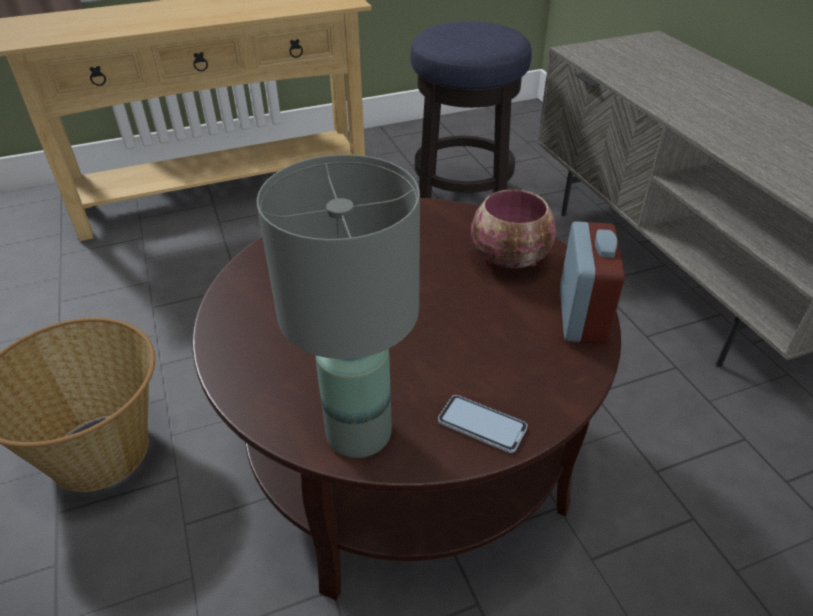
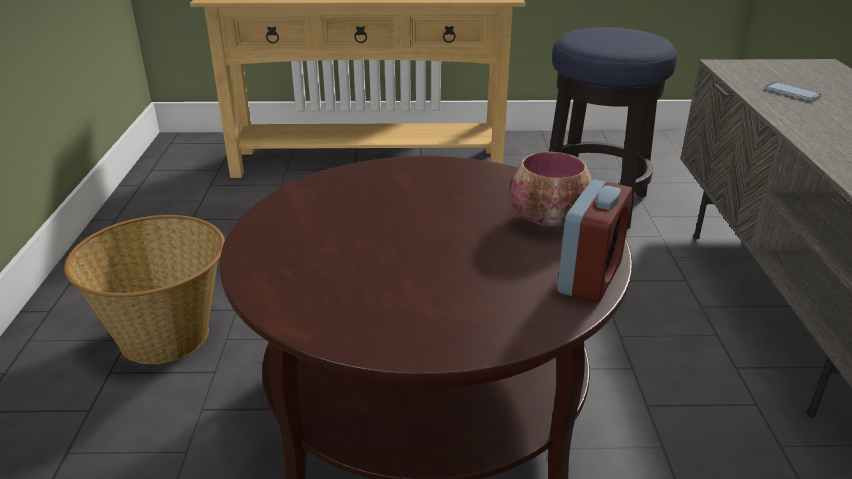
camera: 20 degrees right, 10 degrees down
grey table lamp [257,155,420,458] -> none
phone [438,395,527,453] -> phone moved to [765,82,822,101]

